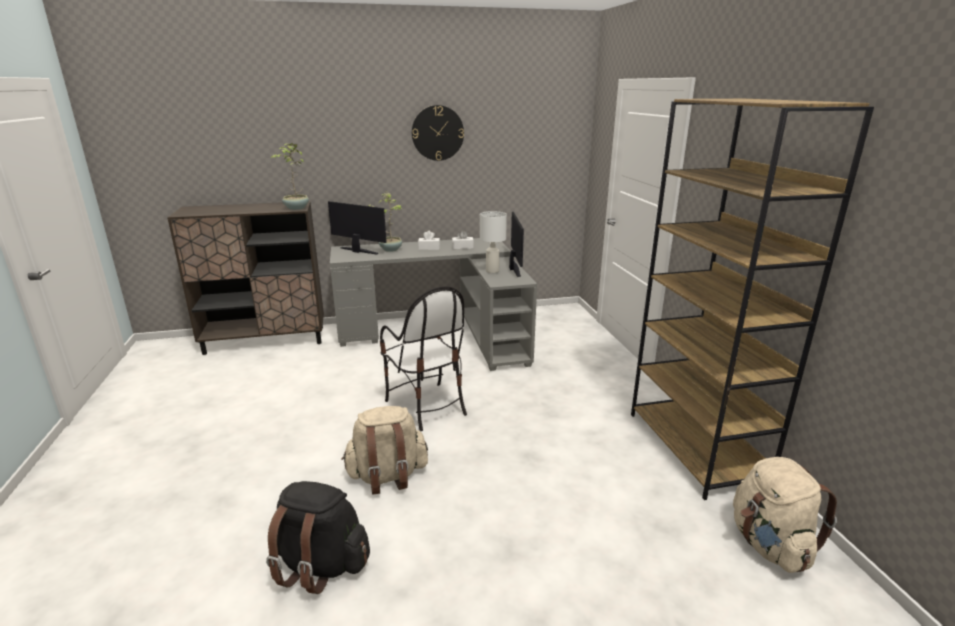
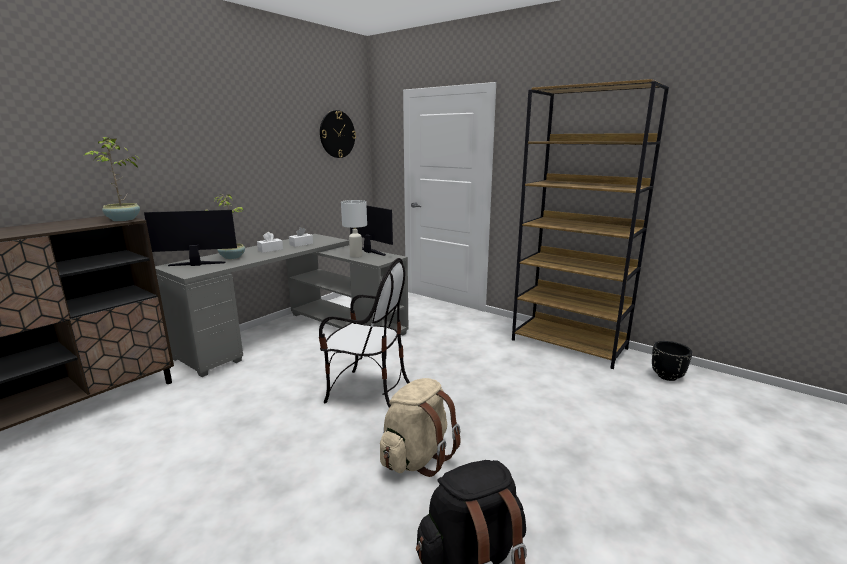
camera: 40 degrees left, 5 degrees down
wall clock [412,105,464,161] -> wall clock moved to [320,110,356,158]
beige backpack [733,457,837,573] -> black planter [652,341,692,381]

